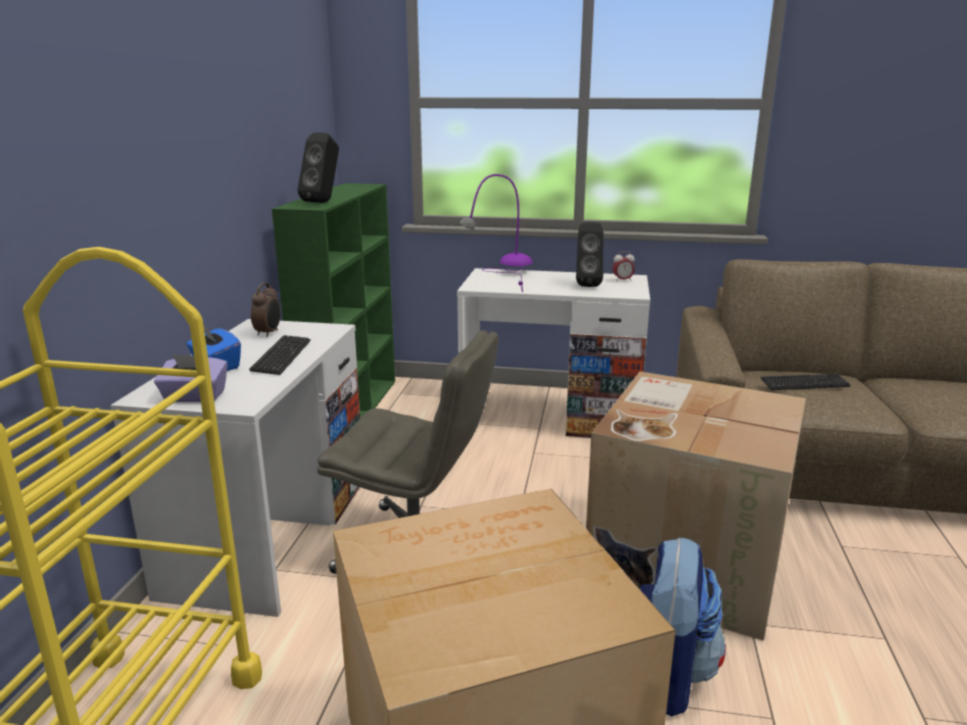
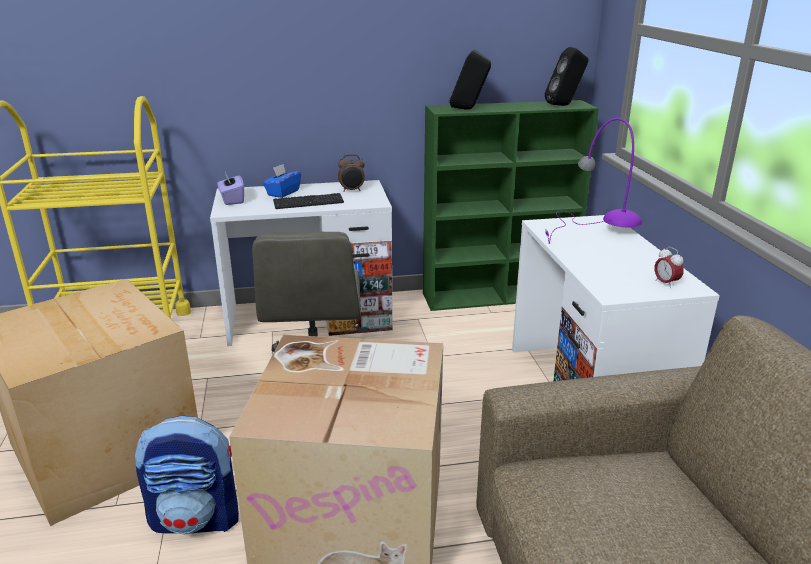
camera: 70 degrees right, 5 degrees up
black speaker [576,223,603,287] -> black speaker moved to [545,47,589,106]
keyboard [760,373,851,390] -> none

